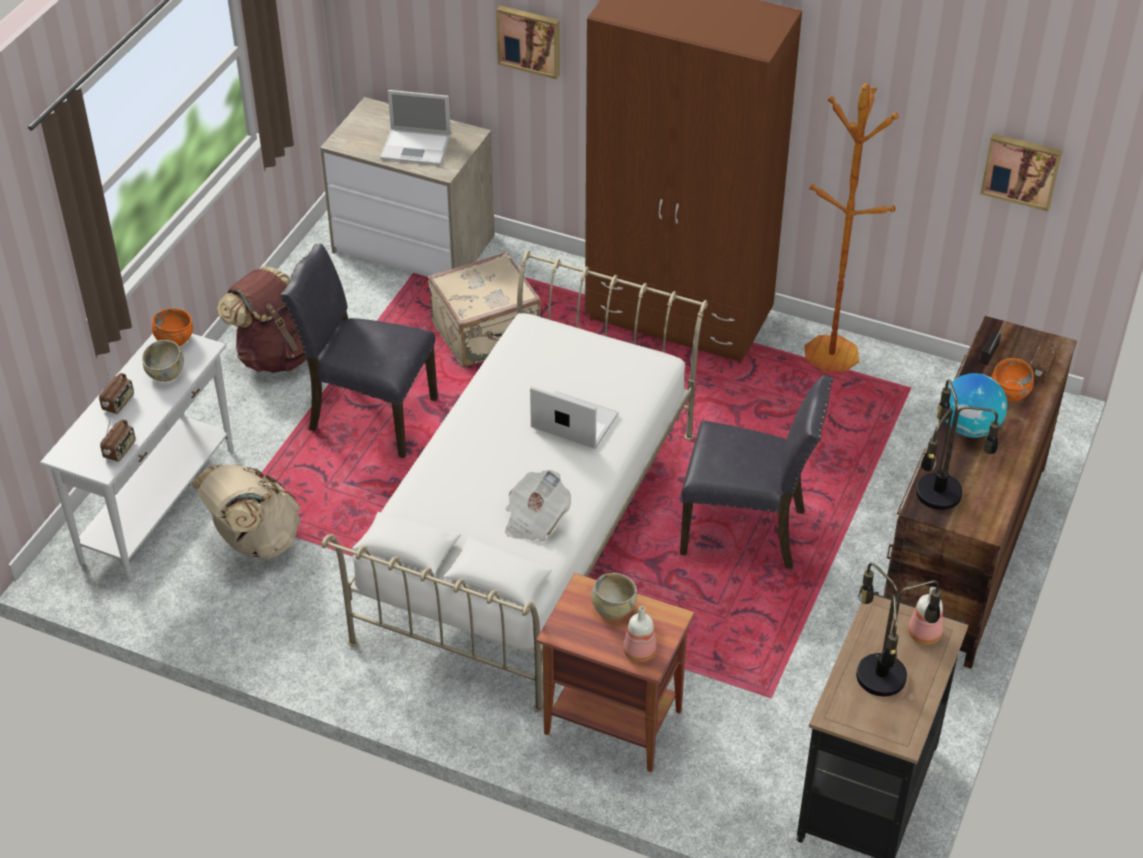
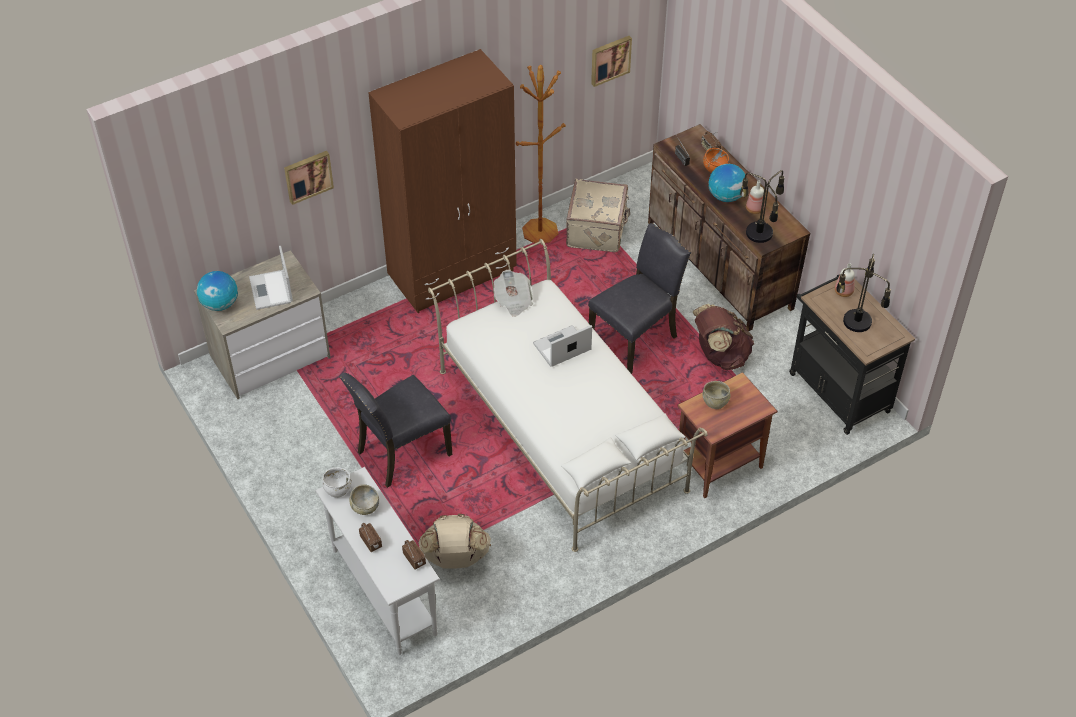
camera: 55 degrees left, 5 degrees up
orange bowl [152,308,193,346] -> white bowl [322,467,352,498]
brown backpack [217,266,307,373] -> brown backpack moved to [692,304,754,370]
laptop [380,90,451,165] -> laptop turned 120 degrees clockwise [249,246,293,310]
beige suitcase [428,251,541,368] -> beige suitcase moved to [566,179,630,252]
newspaper [505,470,571,542] -> newspaper moved to [494,270,533,317]
bottle [623,606,657,662] -> bottle moved to [746,181,765,214]
none -> globe [197,271,238,311]

